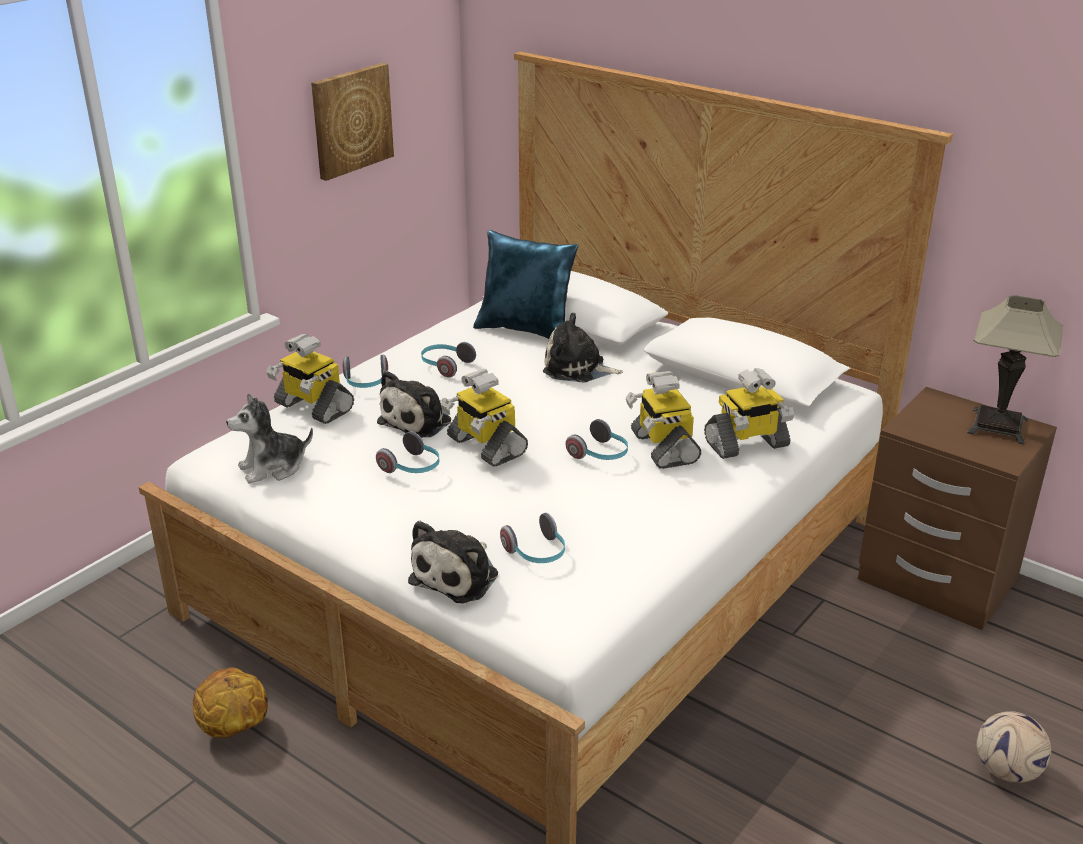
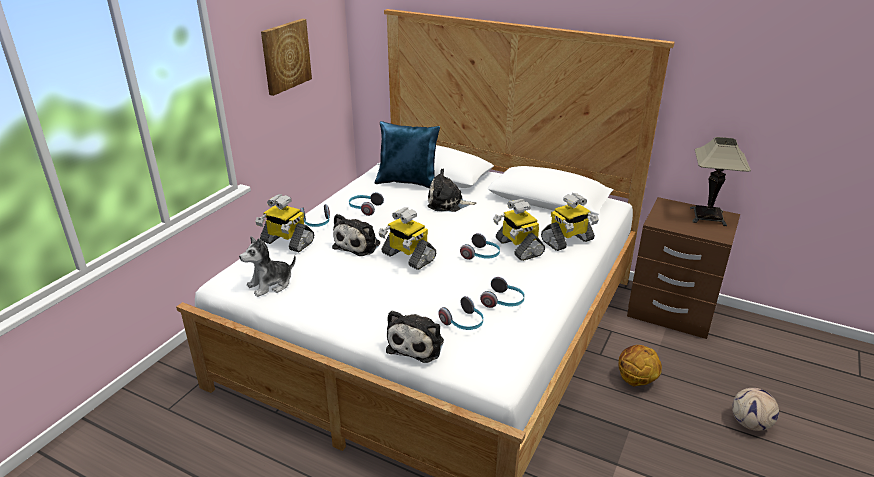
camera: 10 degrees left, 0 degrees up
basketball [193,667,268,738] -> basketball moved to [618,345,662,386]
headphones [376,431,439,473] -> headphones moved to [480,277,525,308]

